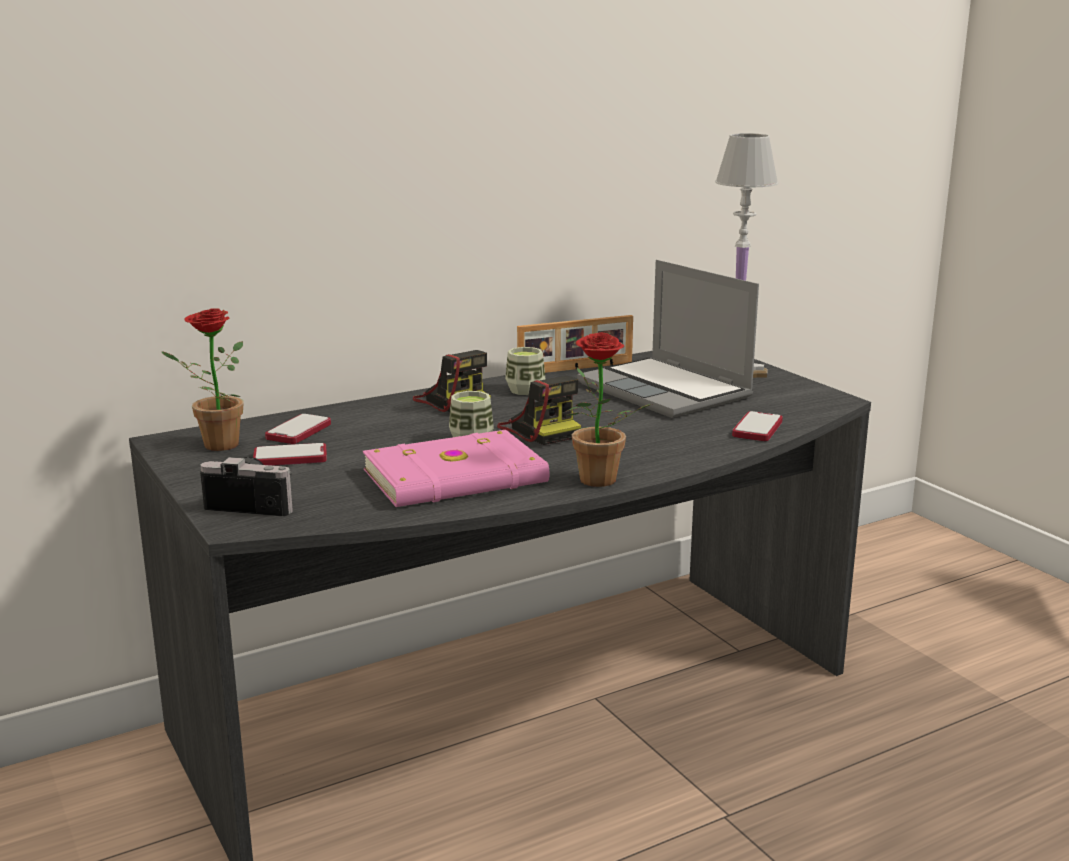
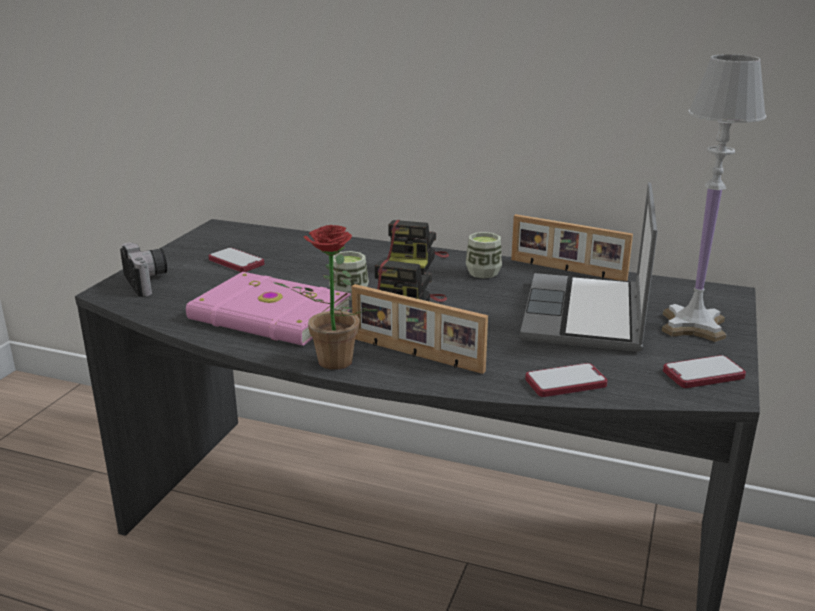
camera: 50 degrees right, 5 degrees up
potted plant [161,308,244,451] -> none
phone [265,414,331,444] -> phone moved to [663,355,746,388]
none -> picture frame [352,284,488,374]

